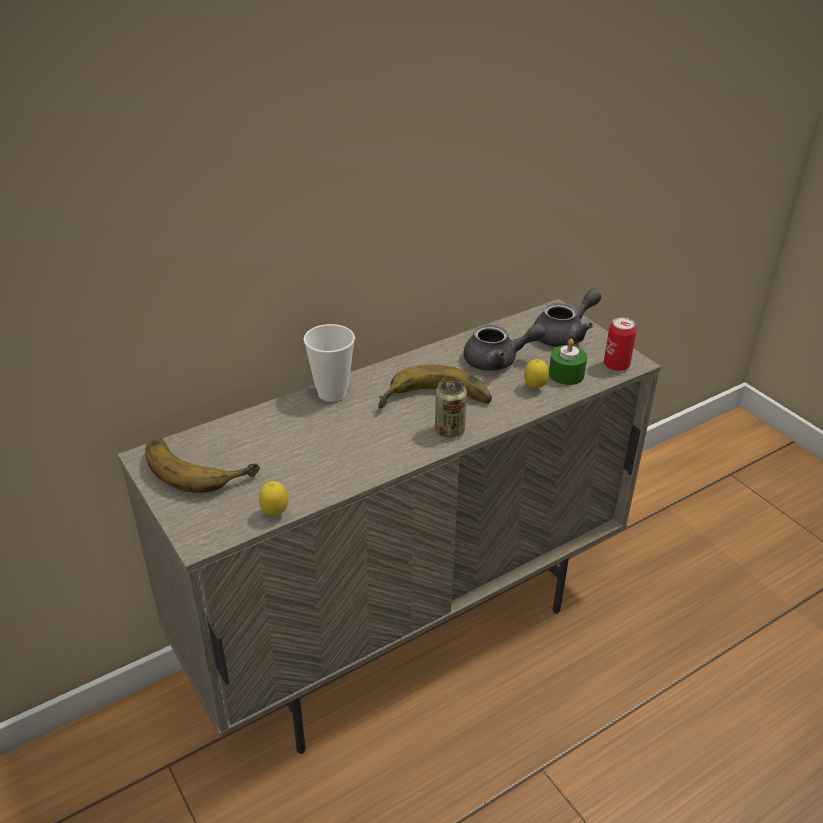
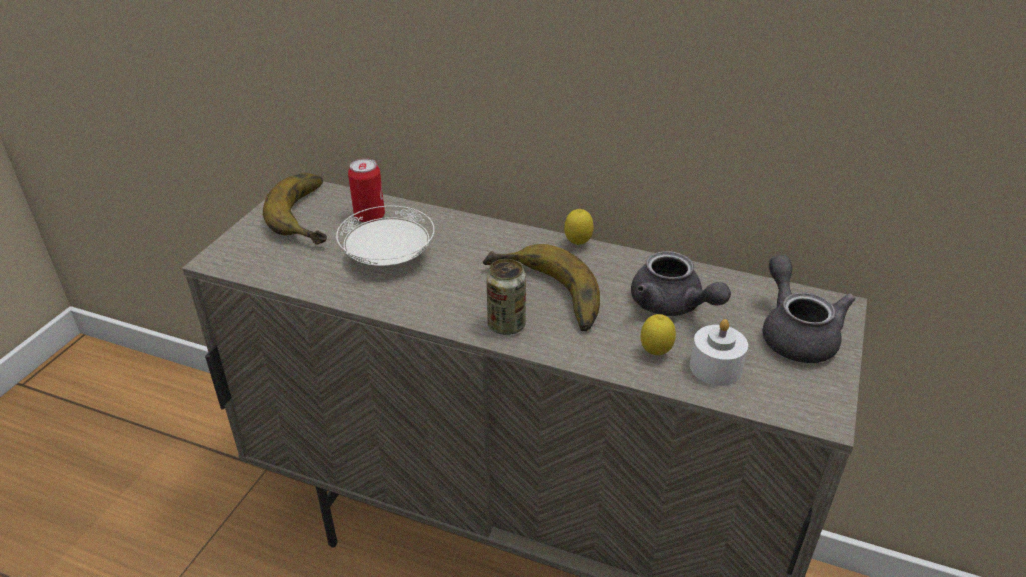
camera: 55 degrees right, 0 degrees up
lemon [259,481,288,516] -> lemon moved to [564,209,594,245]
cup [304,324,355,402] -> none
grey teapot [534,289,601,347] -> grey teapot turned 120 degrees counterclockwise [763,255,855,363]
green candle [549,338,587,385] -> white candle [690,319,748,386]
can [604,317,637,371] -> can moved to [348,158,385,223]
none -> white plate [336,206,435,266]

